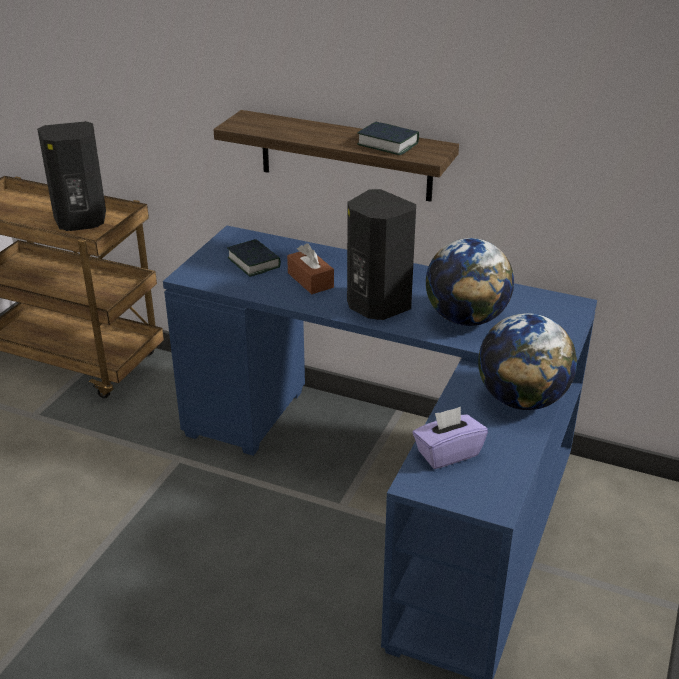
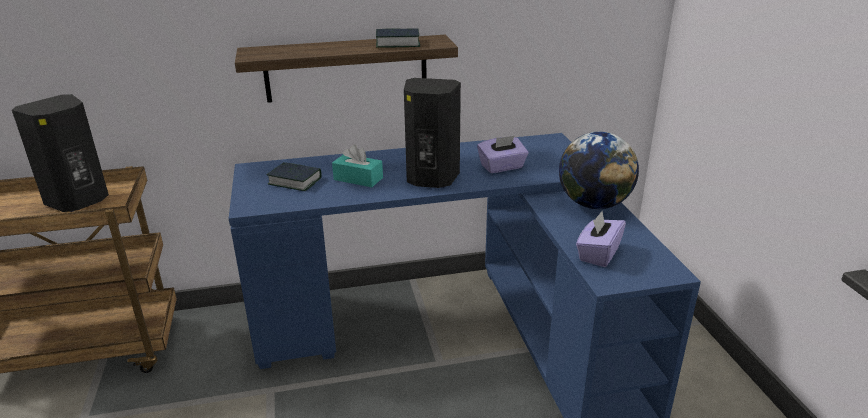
camera: 35 degrees left, 5 degrees down
brown tissue box [287,243,334,294] -> turquoise tissue box [332,145,383,187]
globe [426,238,514,326] -> purple tissue box [477,136,528,173]

